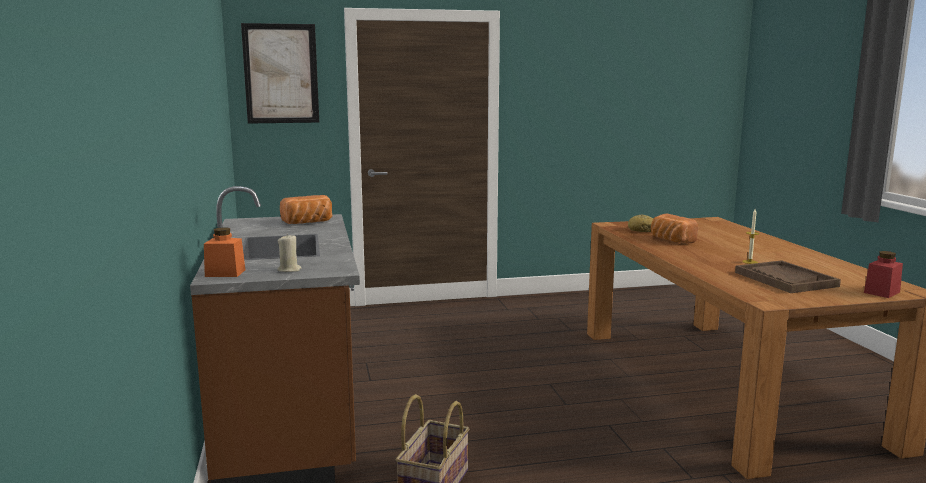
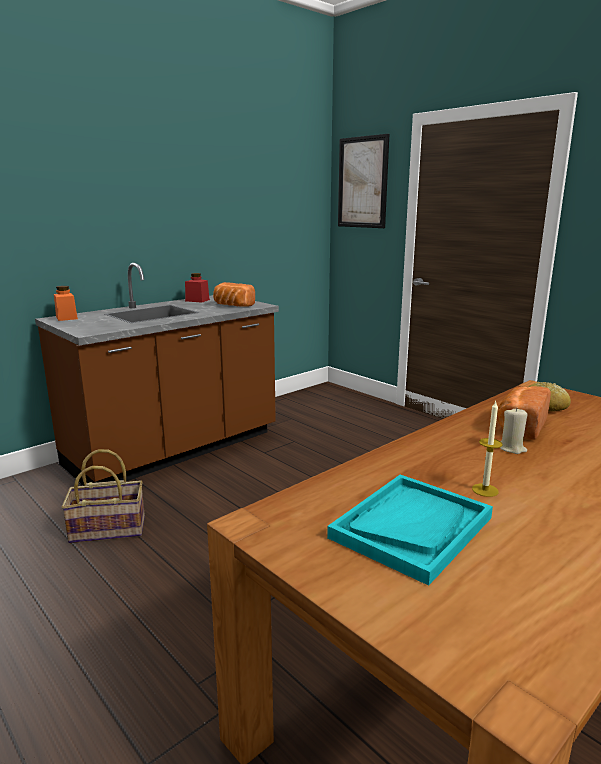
camera: 60 degrees right, 5 degrees up
beige candle [277,234,301,272] -> beige candle moved to [500,408,528,454]
brown tray [735,260,841,293] -> turquoise tray [327,475,493,586]
red jar [864,251,903,298] -> red jar moved to [185,273,210,303]

